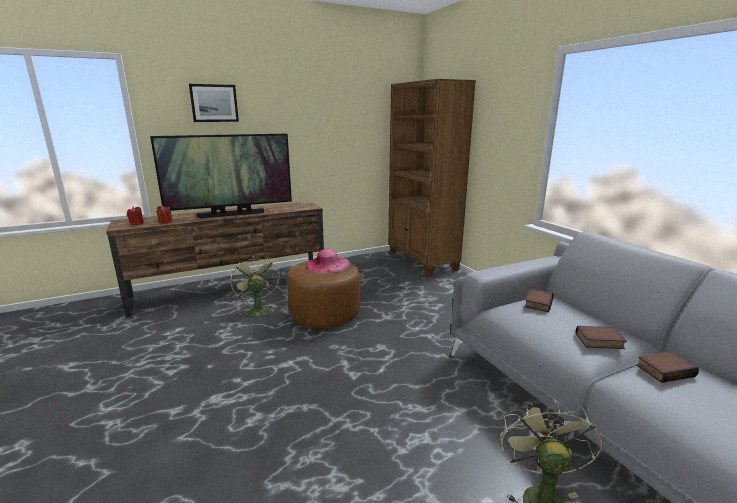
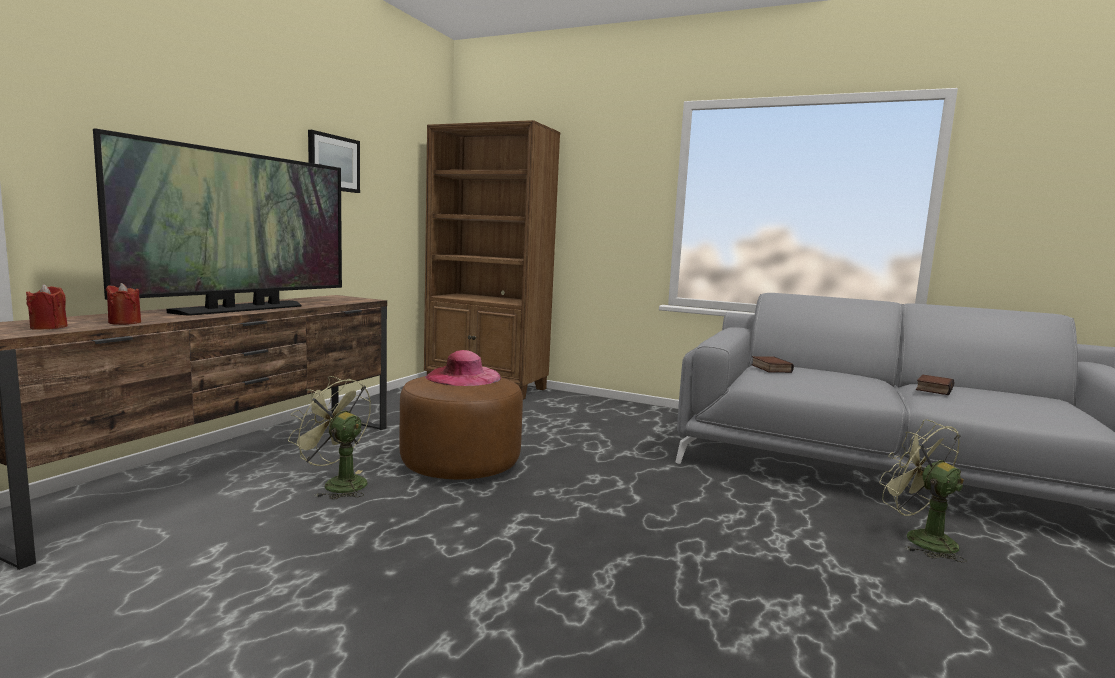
camera: 40 degrees left, 10 degrees down
picture [189,84,239,122] -> picture moved to [308,130,360,193]
book [576,326,627,349] -> none

